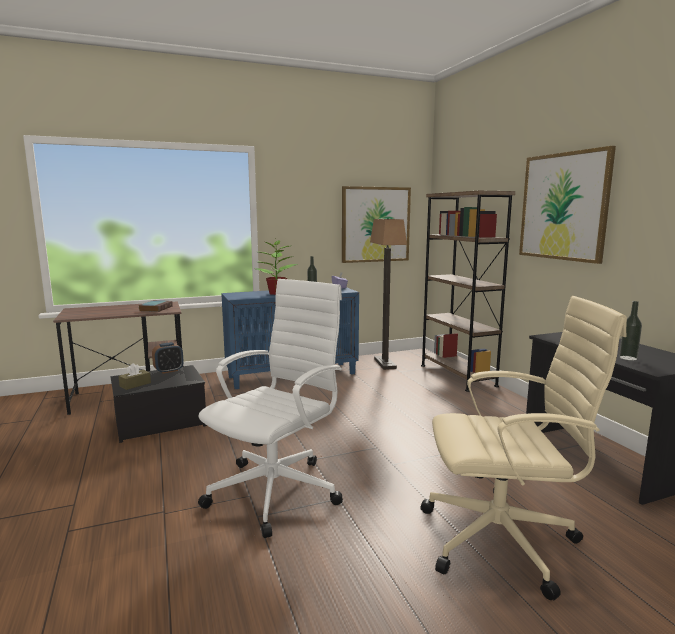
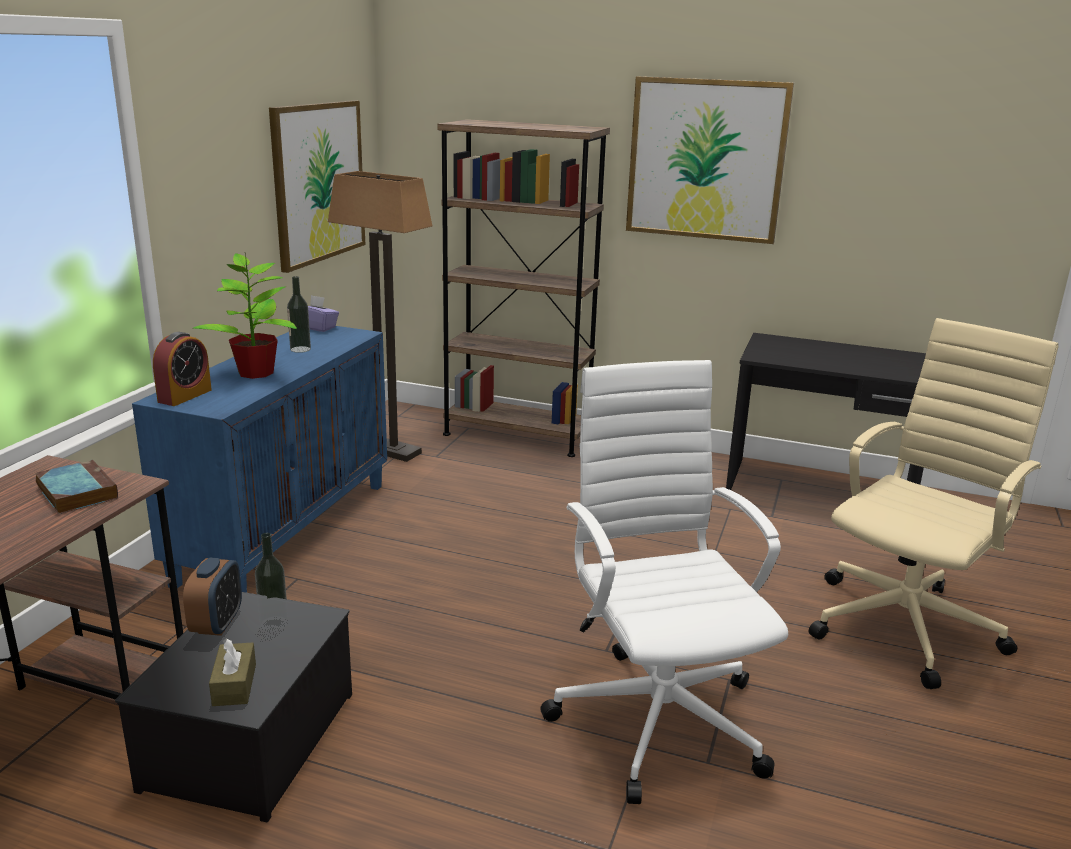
camera: 50 degrees left, 10 degrees up
bottle [619,301,642,361] -> bottle moved to [255,533,288,632]
none -> alarm clock [153,332,212,406]

